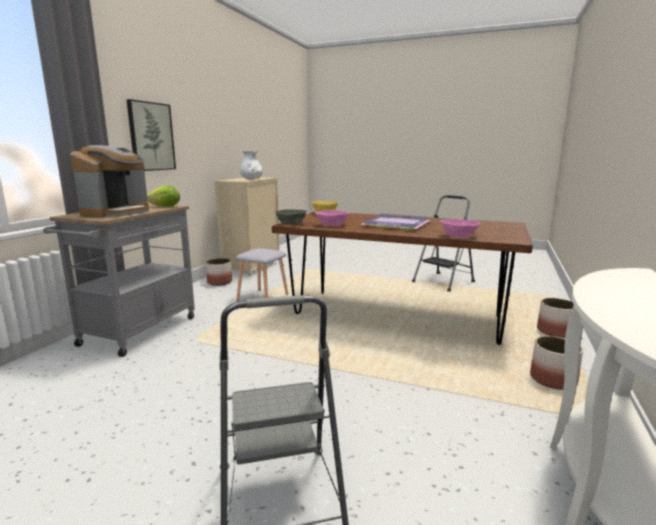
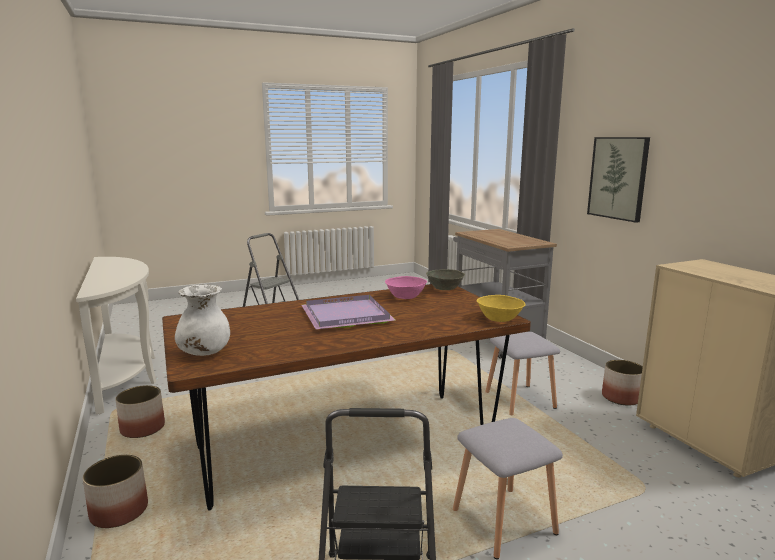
camera: 135 degrees right, 0 degrees up
coffee machine [70,145,149,218] -> none
lettuce [147,185,180,207] -> none
white vase [240,151,263,180] -> white vase moved to [175,285,230,356]
pink bowl [441,219,480,238] -> none
none -> grey stool [453,418,563,559]

